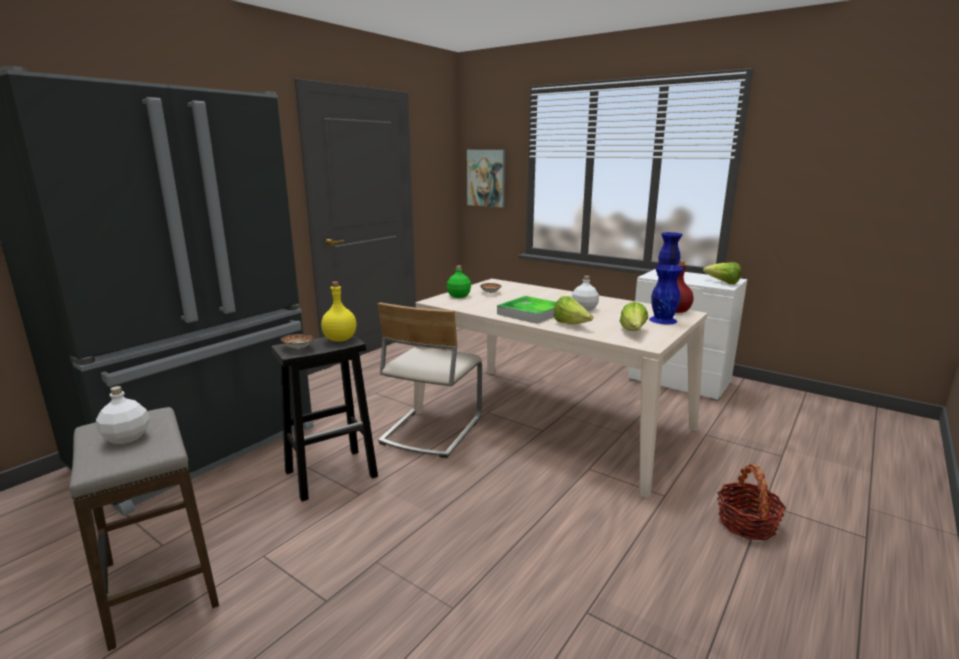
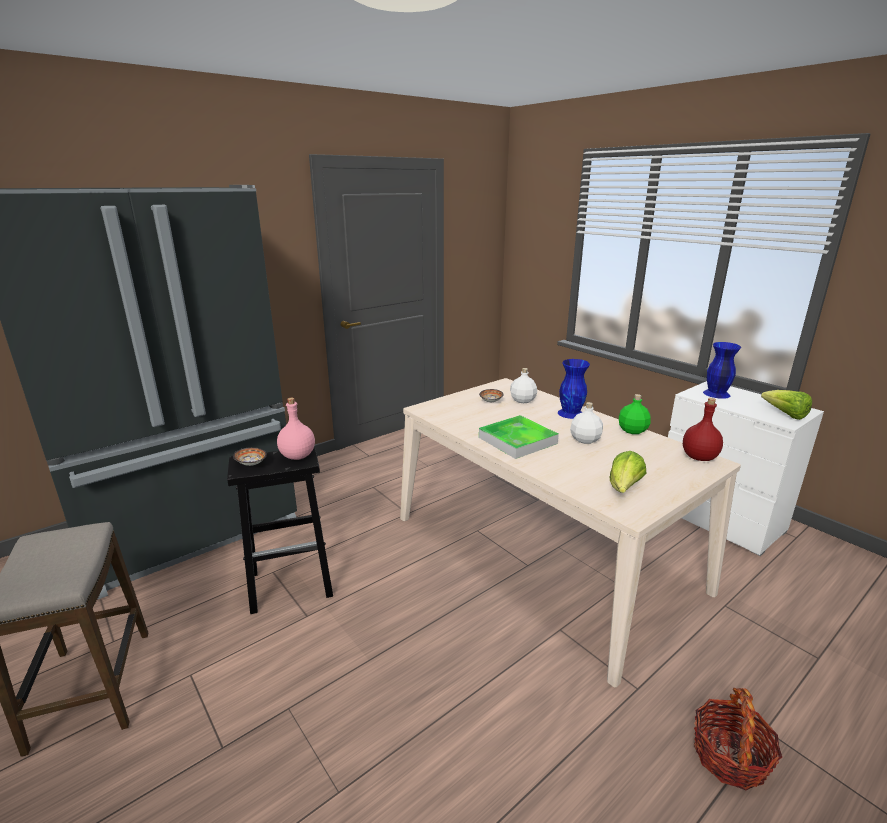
camera: 15 degrees right, 5 degrees up
white bottle [96,386,150,444] -> white bottle moved to [510,368,537,403]
yellow bottle [321,281,357,342] -> pink bottle [277,398,315,460]
beige chair [378,302,483,458] -> none
green bottle [447,266,471,298] -> green bottle moved to [619,394,651,434]
picture [467,150,505,207] -> none
lettuce [553,296,593,324] -> none
blue vase [649,265,683,325] -> blue vase moved to [558,359,590,419]

